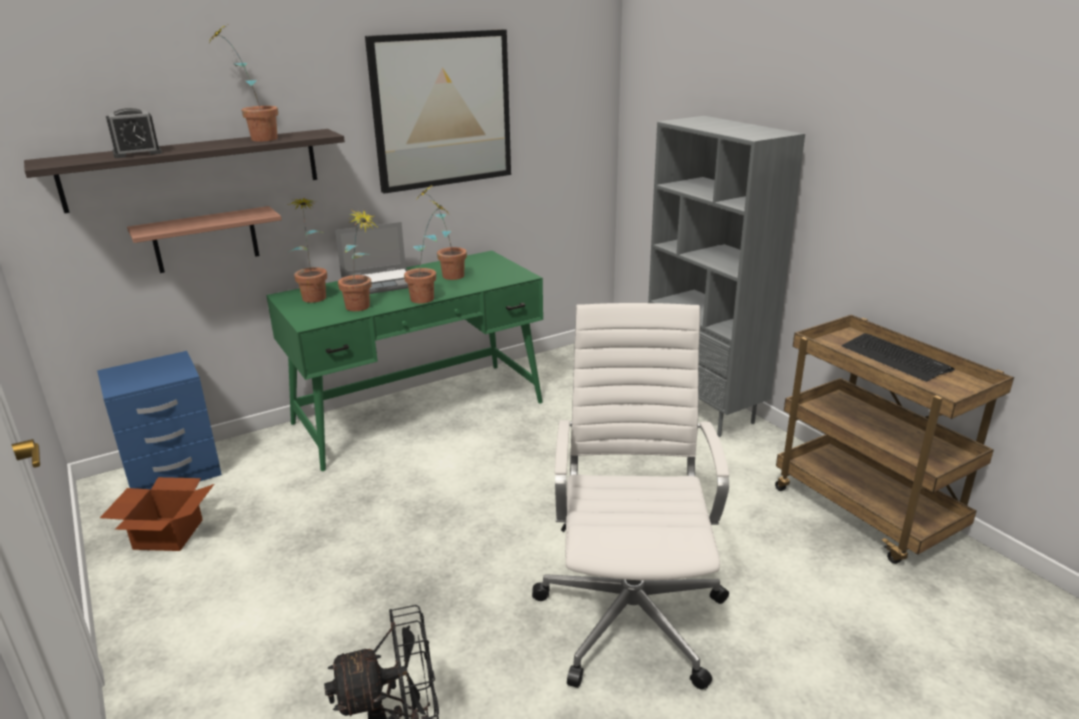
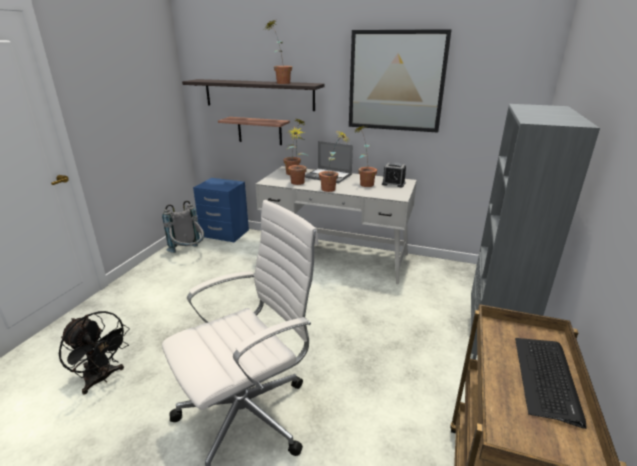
camera: 50 degrees right, 0 degrees up
cardboard box [100,477,214,551] -> grey backpack [162,201,204,253]
alarm clock [106,108,162,158] -> alarm clock moved to [382,162,406,187]
green desk [266,251,543,471] -> white desk [256,166,417,285]

